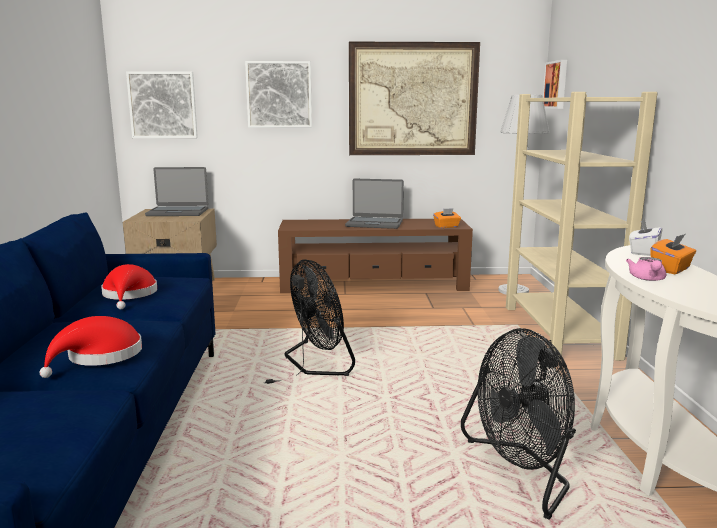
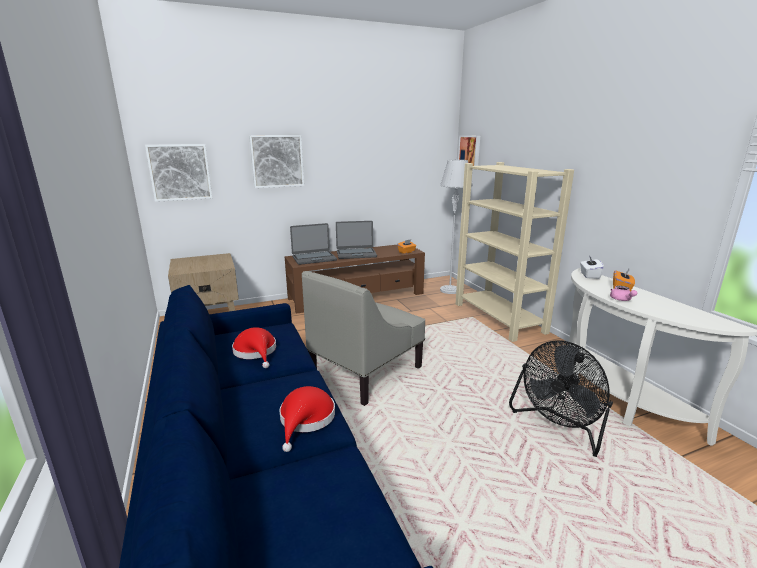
camera: 20 degrees left, 5 degrees up
laptop [145,167,208,216] -> laptop moved to [290,223,337,265]
black fan [264,259,355,384] -> grey armchair [302,271,425,406]
picture [349,42,480,155] -> none

